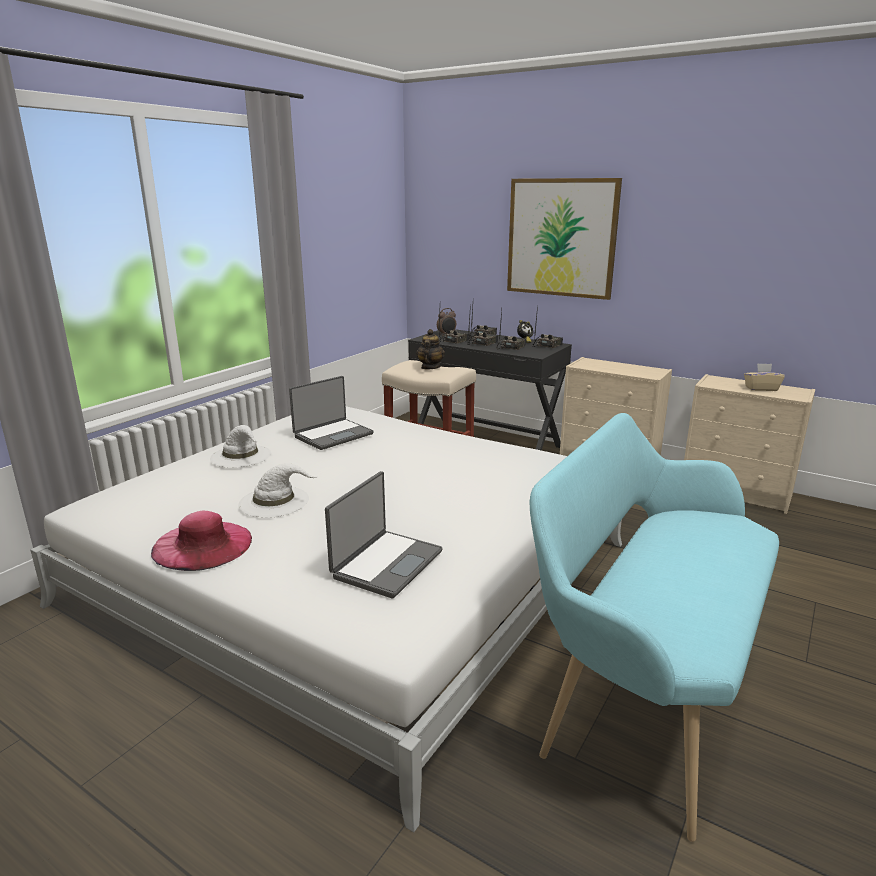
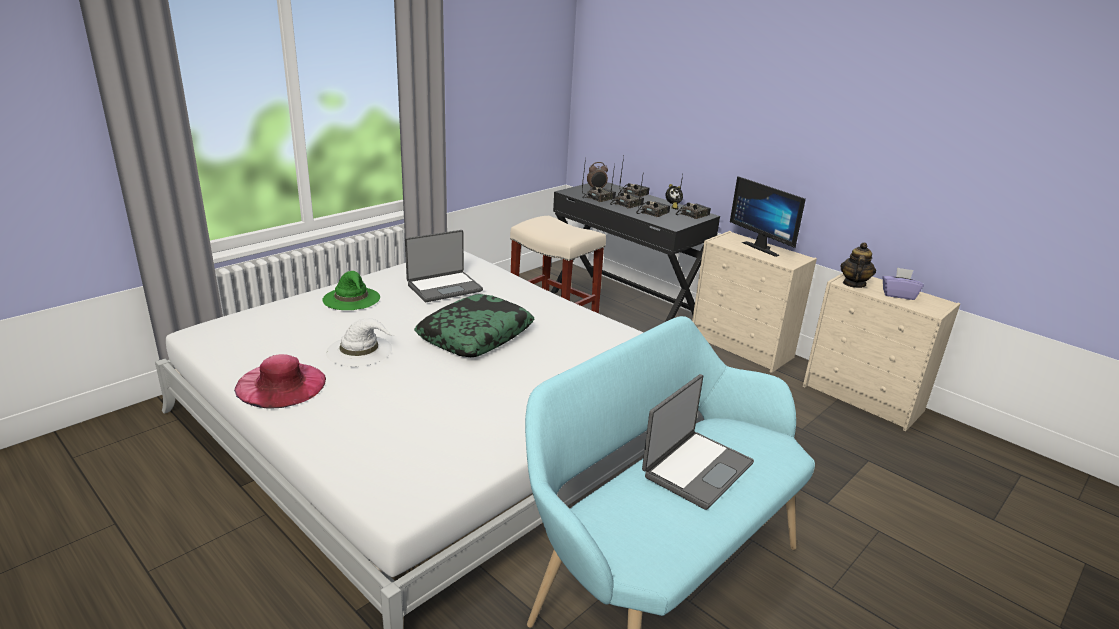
camera: 10 degrees right, 5 degrees up
white hat [210,425,271,468] -> green hat [322,271,380,310]
laptop [325,471,443,599] -> laptop moved to [642,374,754,510]
teapot [416,329,445,369] -> teapot moved to [840,242,876,288]
picture [507,178,622,300] -> none
beige tissue box [744,363,785,391] -> purple tissue box [882,267,924,300]
none -> pillow [414,294,534,357]
none -> monitor [730,176,806,257]

